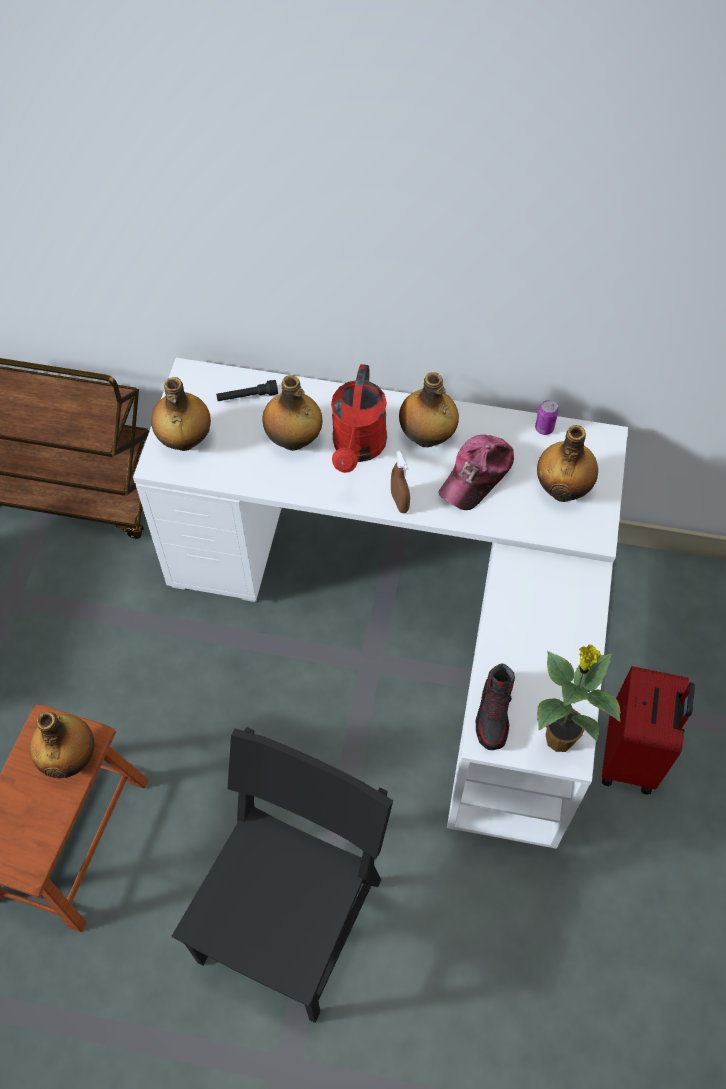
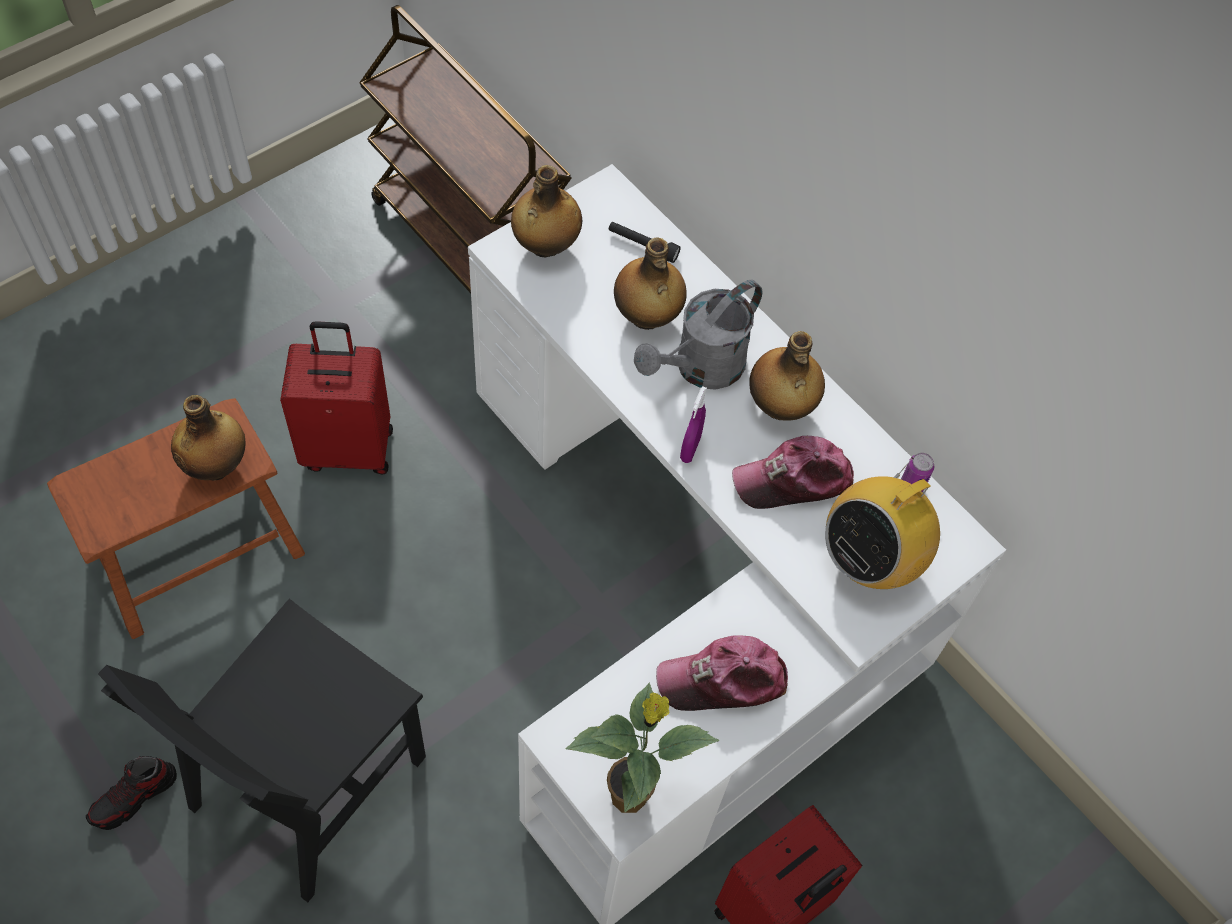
camera: 35 degrees right, 0 degrees up
black chair [171,727,393,1023] -> black chair turned 150 degrees clockwise [98,598,426,902]
red watering can [331,364,387,473] -> grey watering can [634,280,762,390]
brown spray bottle [391,451,410,513] -> purple spray bottle [680,386,707,463]
shoe [476,664,515,750] -> shoe moved to [86,756,177,830]
bottle [537,425,598,502] -> radio [825,457,940,589]
none -> red suitcase [280,321,393,474]
none -> cap [656,635,788,711]

